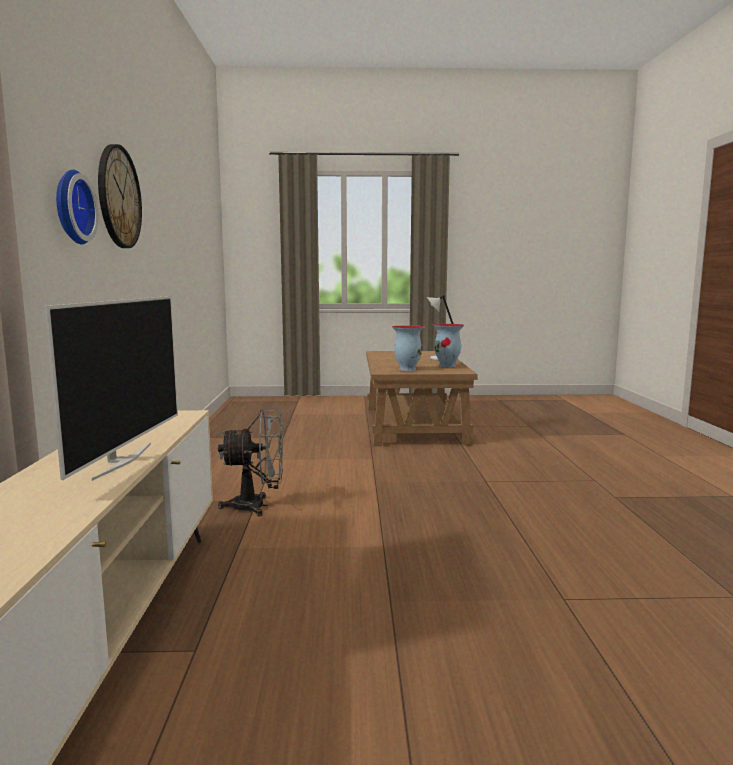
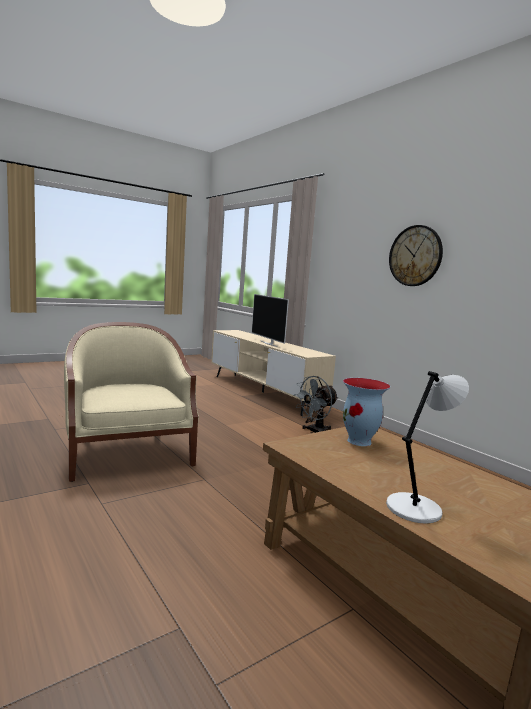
camera: 145 degrees right, 0 degrees up
wall clock [56,170,98,245] -> none
vase [433,324,464,367] -> none
none -> beige armchair [64,322,199,482]

